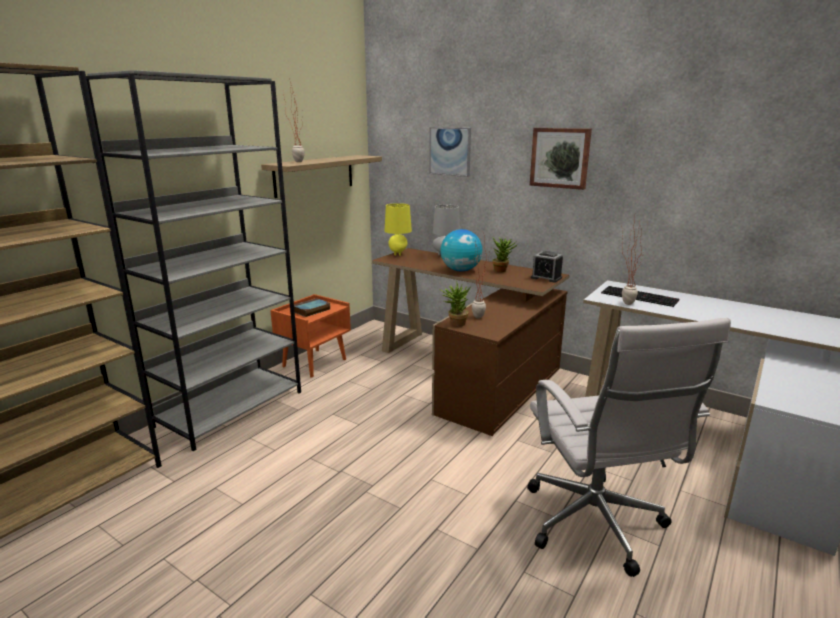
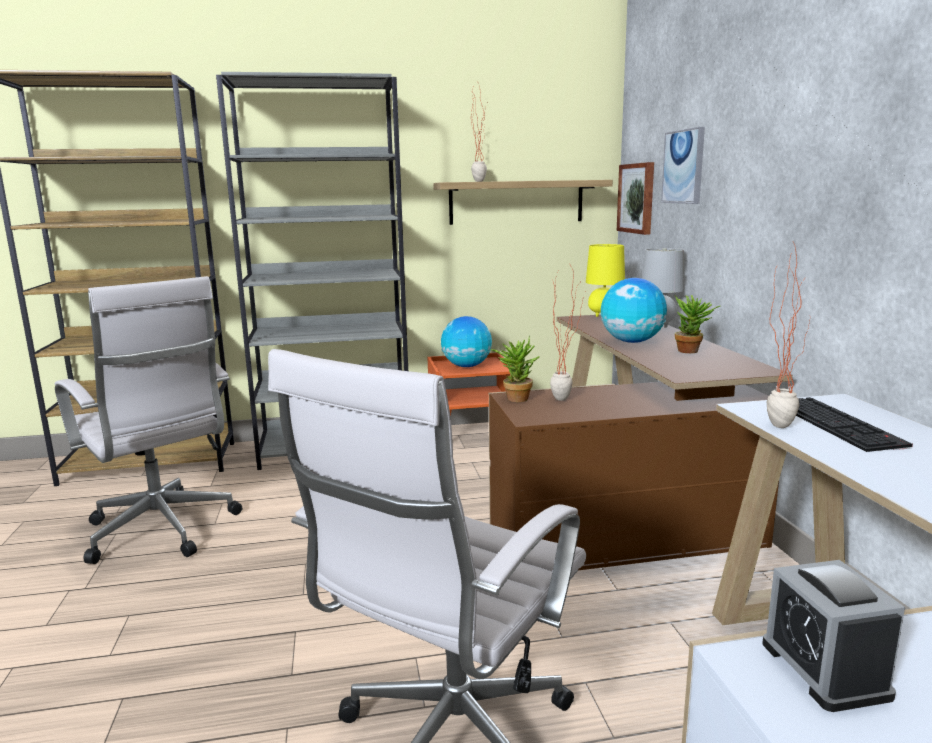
camera: 45 degrees right, 5 degrees down
book [294,298,330,317] -> globe [441,316,492,367]
picture [530,128,592,190] -> picture moved to [617,162,654,235]
alarm clock [531,251,563,283] -> alarm clock moved to [763,560,905,712]
none -> white office chair [55,276,242,564]

